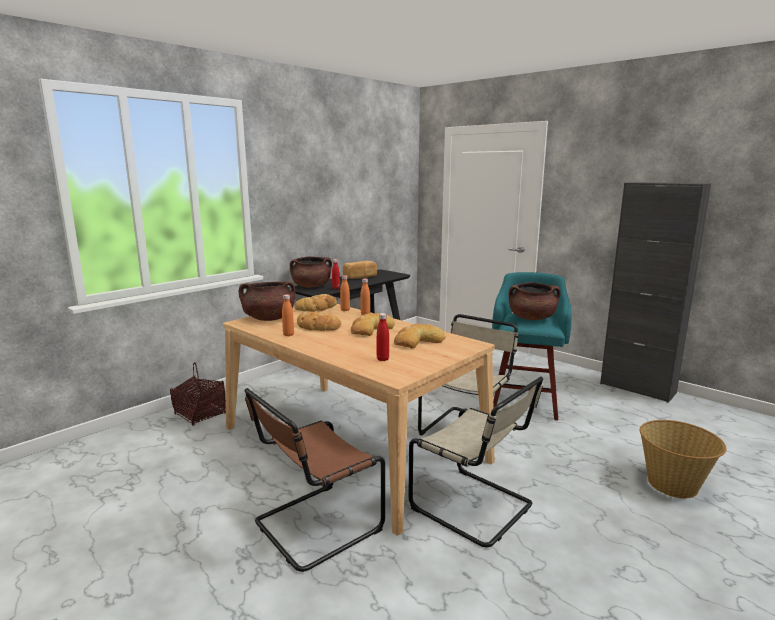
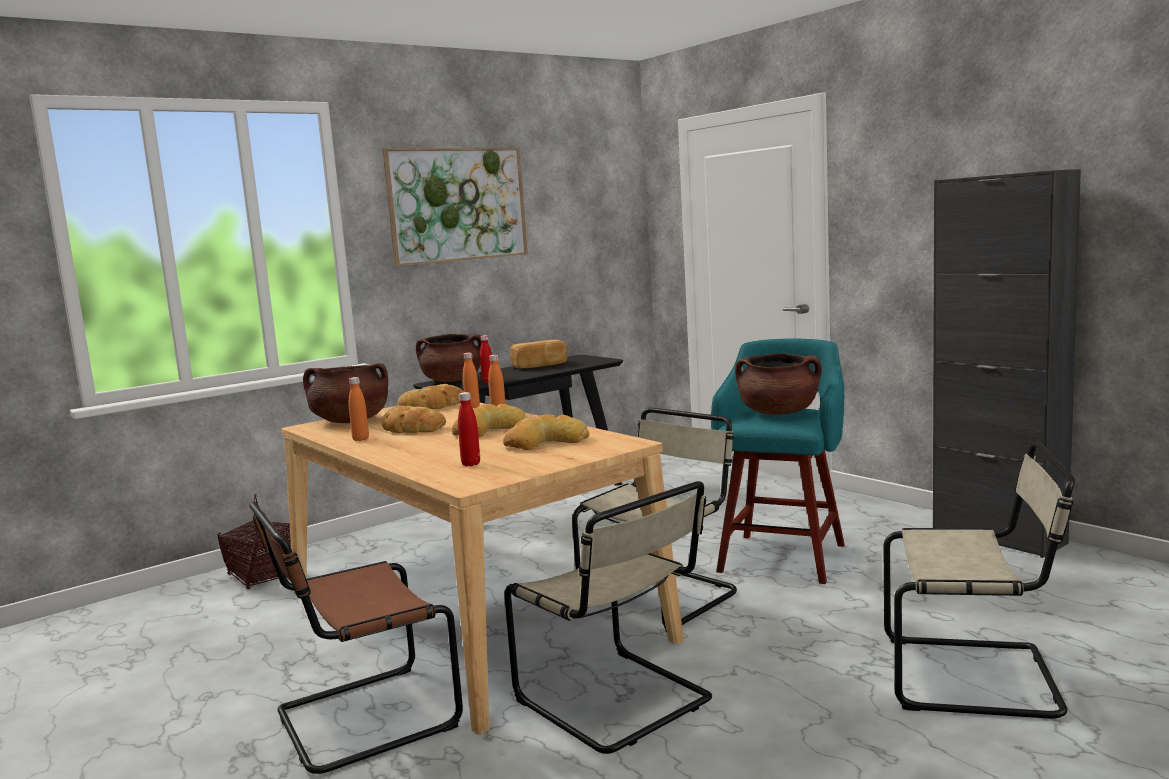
camera: 10 degrees right, 5 degrees down
basket [640,420,727,498] -> beige chair [884,442,1075,719]
none -> picture [382,148,528,266]

